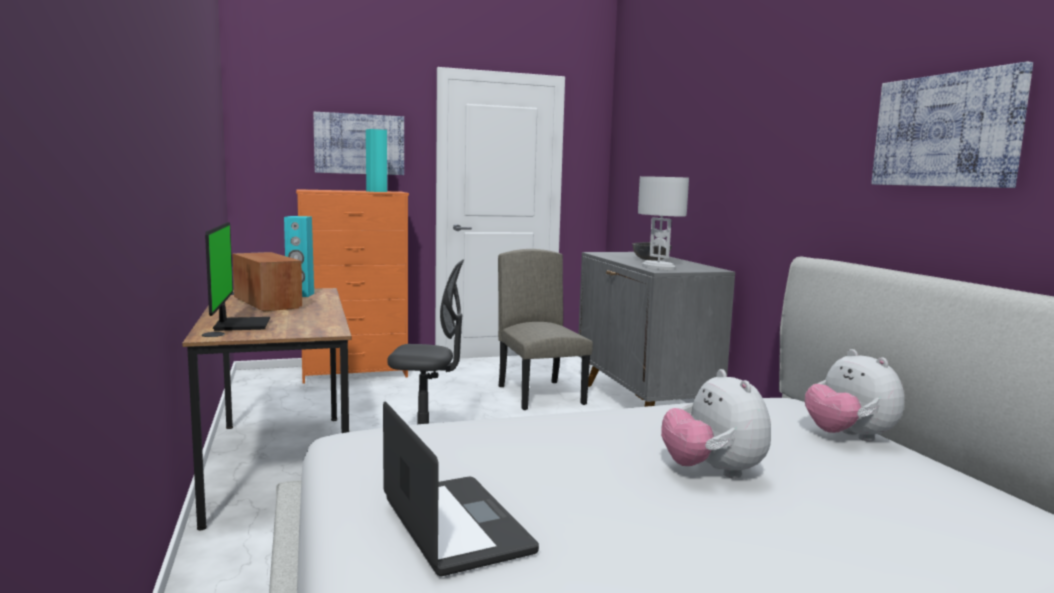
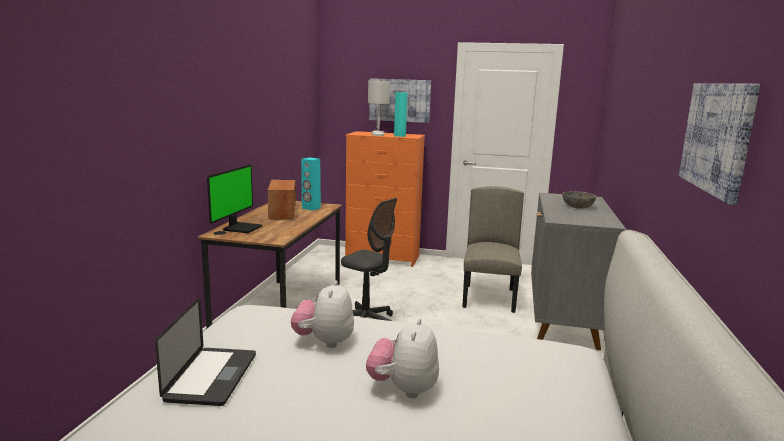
camera: 30 degrees right, 5 degrees up
white table lamp [638,176,689,270] -> white table lamp moved to [368,80,390,136]
plush toy [805,349,904,442] -> plush toy moved to [291,280,354,348]

